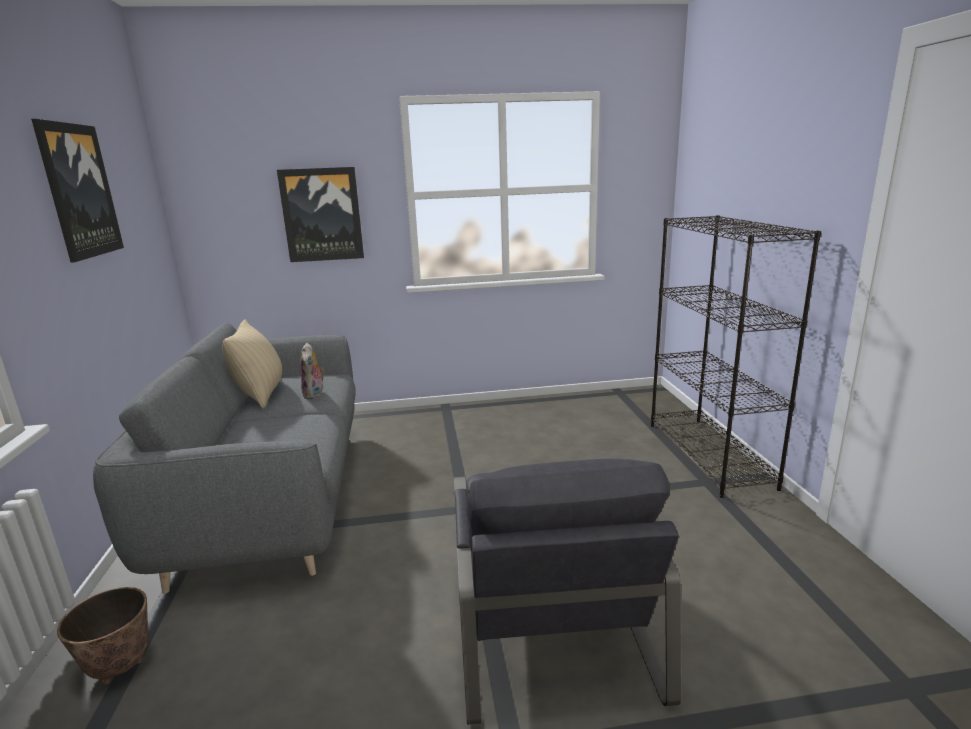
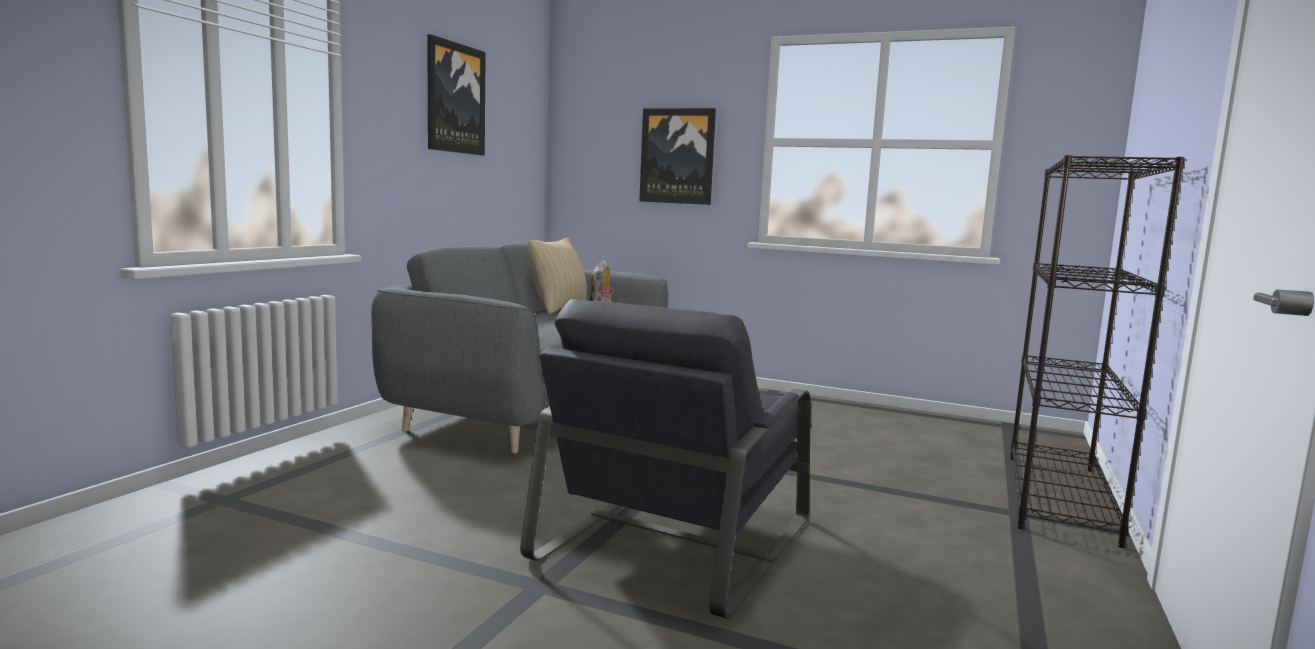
camera: 30 degrees right, 10 degrees down
planter [57,587,148,685] -> none

